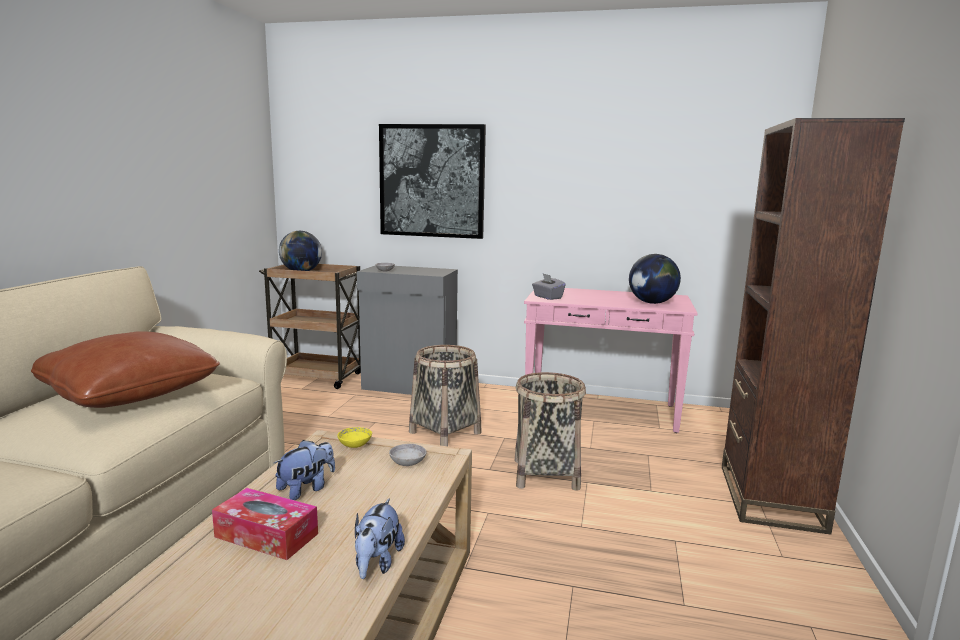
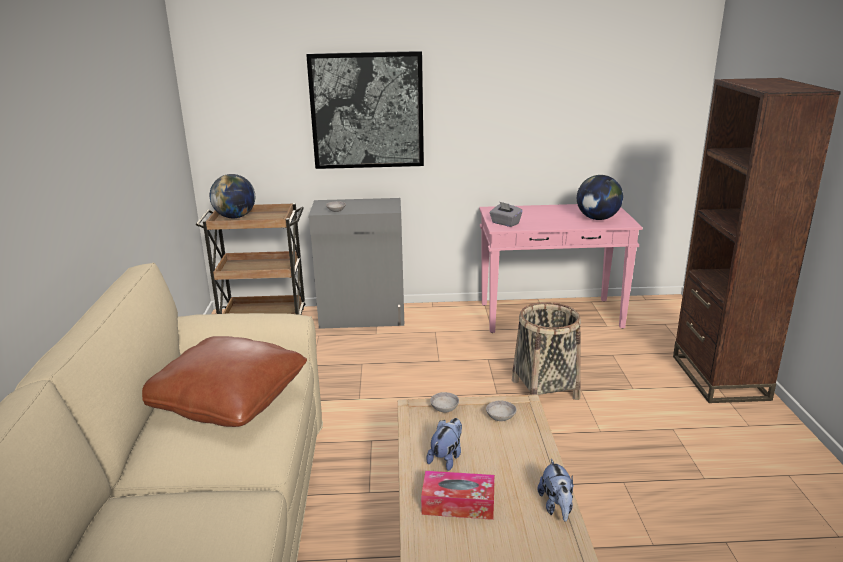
camera: 15 degrees left, 10 degrees up
yellow bowl [337,427,372,448] -> grey bowl [430,392,459,412]
basket [409,345,482,446] -> none

